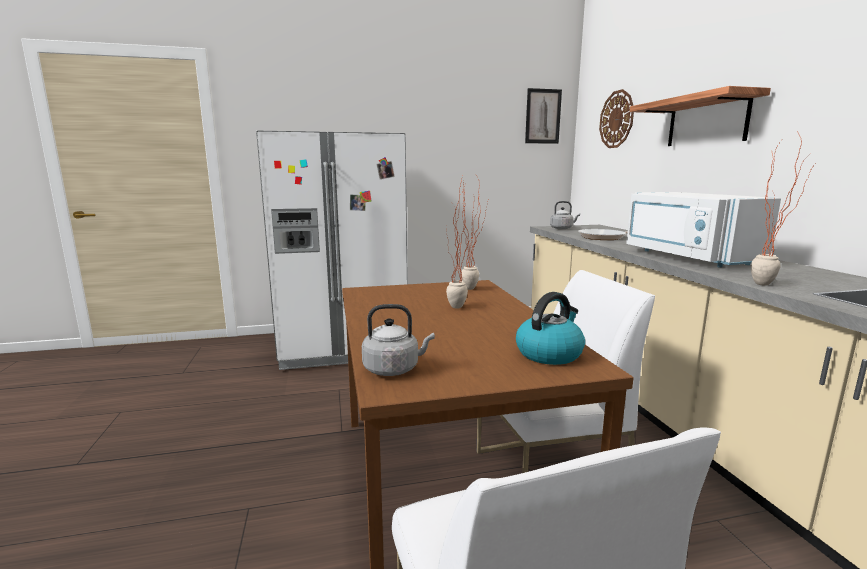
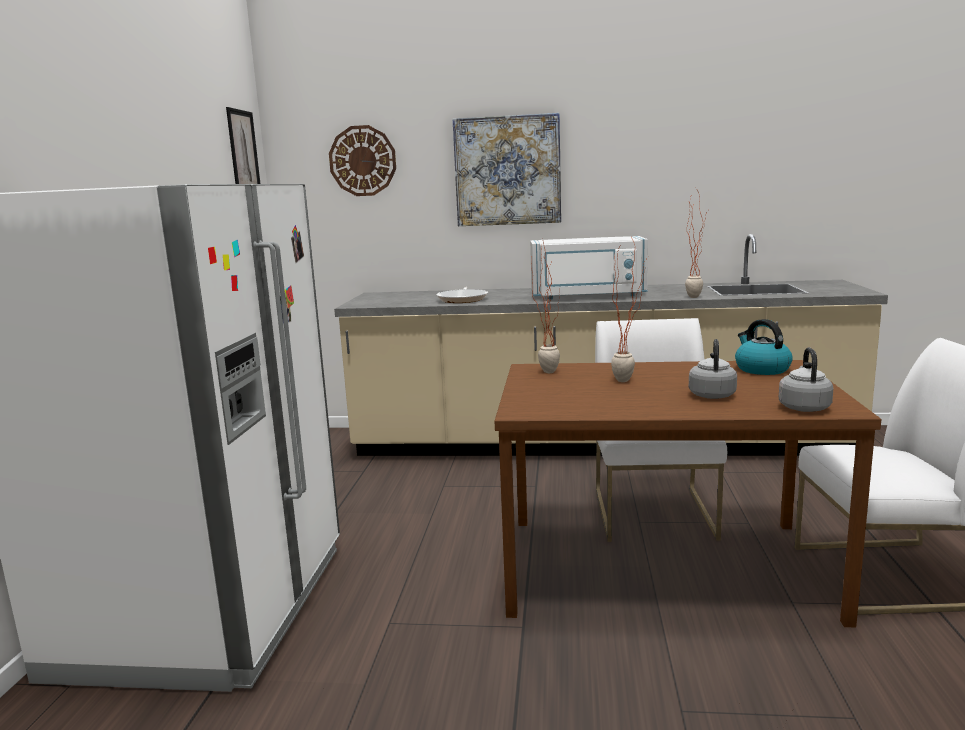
camera: 70 degrees left, 0 degrees up
grey kettle [550,201,580,229] -> grey kettle moved to [689,339,737,399]
shelf [630,86,771,146] -> picture [453,113,561,226]

